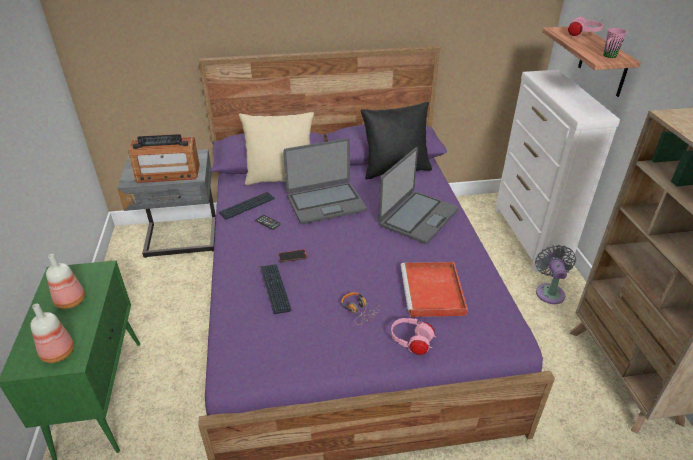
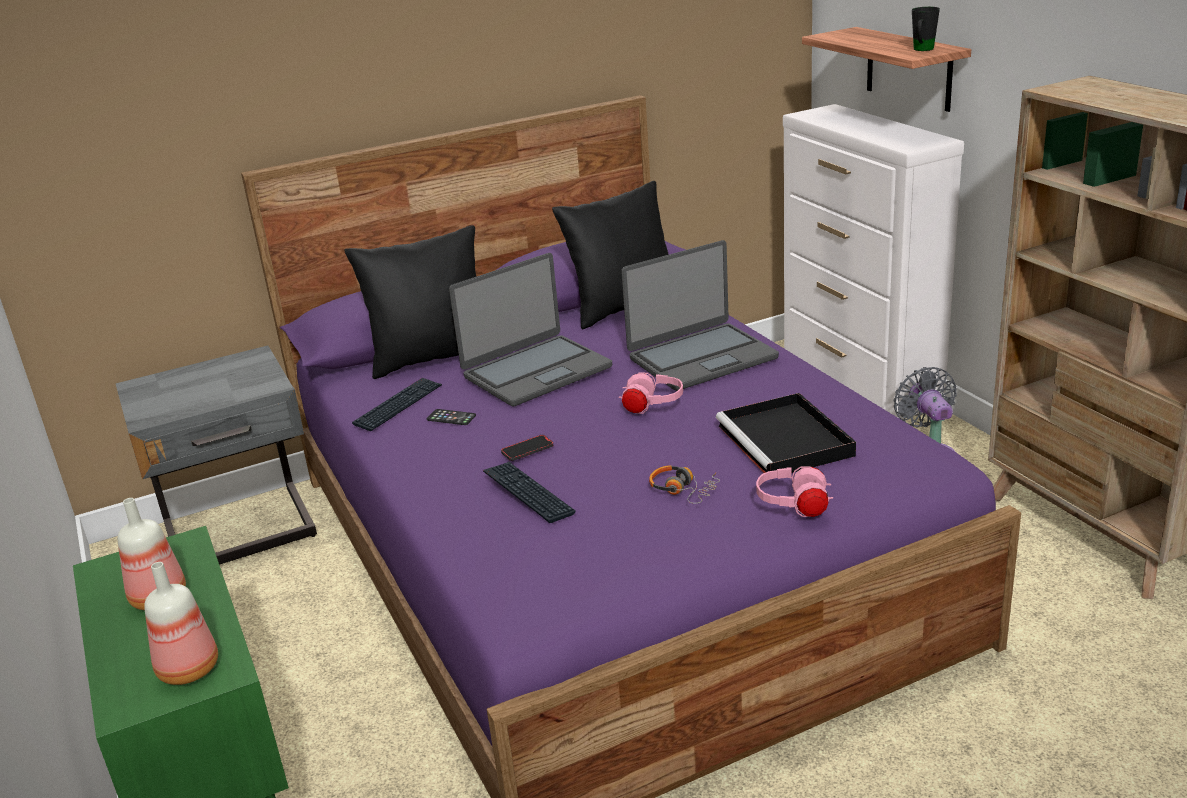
camera: 15 degrees left, 10 degrees down
radio [128,134,200,183] -> none
beige pillow [239,112,314,185] -> black pillow [344,225,477,379]
laptop [378,147,458,244] -> laptop turned 45 degrees clockwise [621,240,779,391]
red tray [400,262,468,317] -> black tray [716,393,856,473]
pink headphones [568,16,603,37] -> pink headphones moved to [619,372,683,414]
pink mug [603,28,627,58] -> black mug [912,7,940,51]

